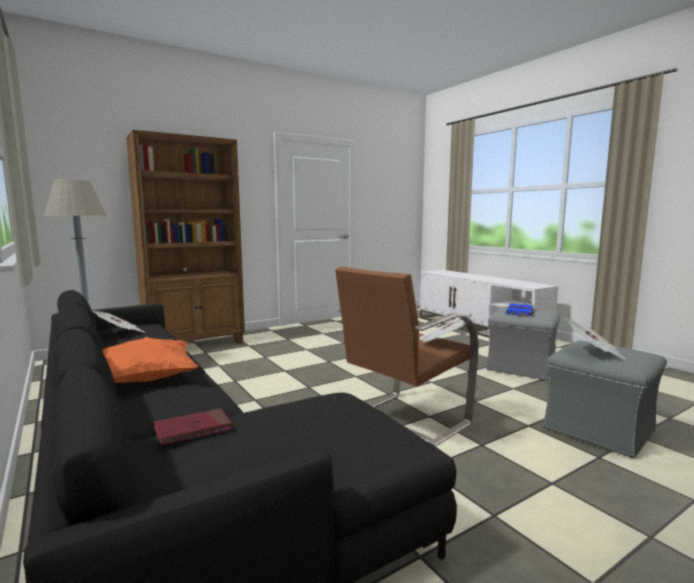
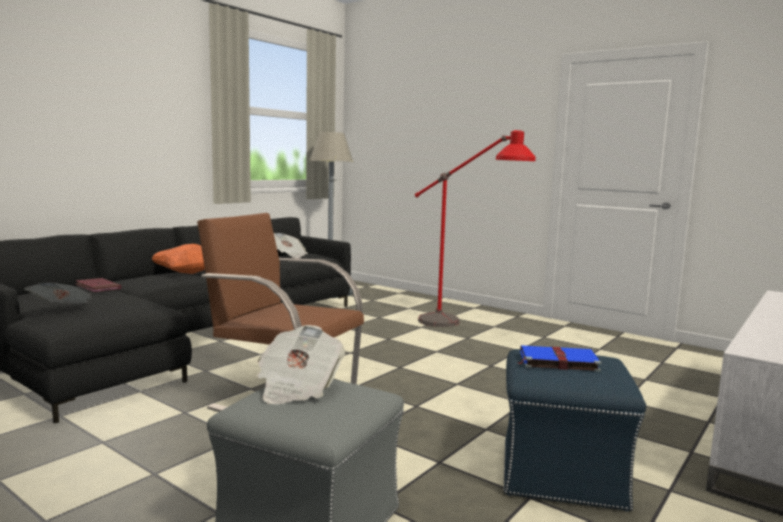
camera: 70 degrees right, 0 degrees up
brown bookcase [126,130,245,344] -> none
newspaper [419,314,474,343] -> newspaper moved to [24,282,92,303]
grey ottoman [486,307,560,381] -> blue ottoman [503,349,646,512]
none -> red floor lamp [415,130,536,327]

